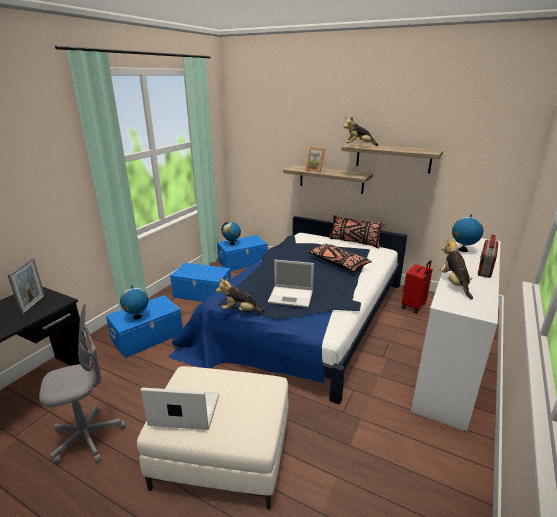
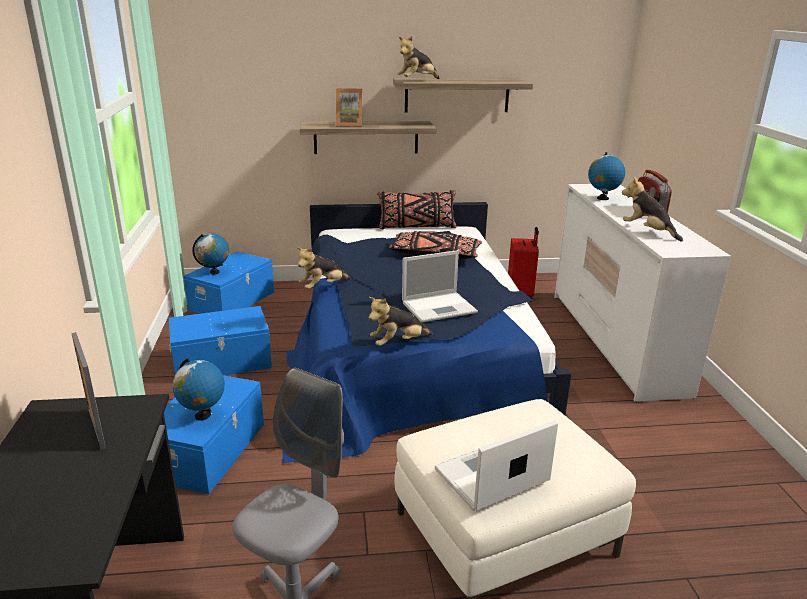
camera: 35 degrees left, 0 degrees up
none -> plush toy [296,247,351,289]

